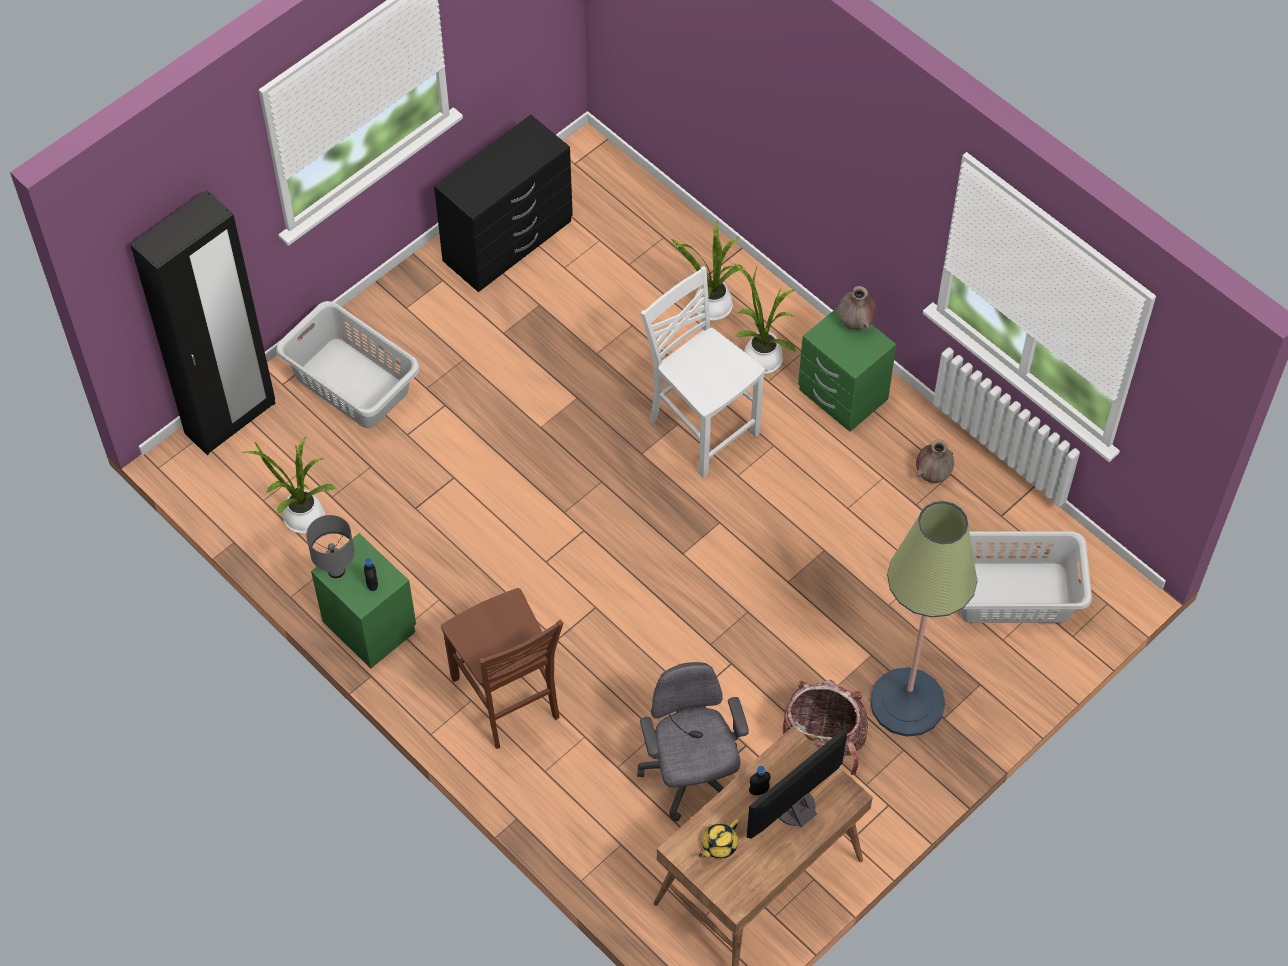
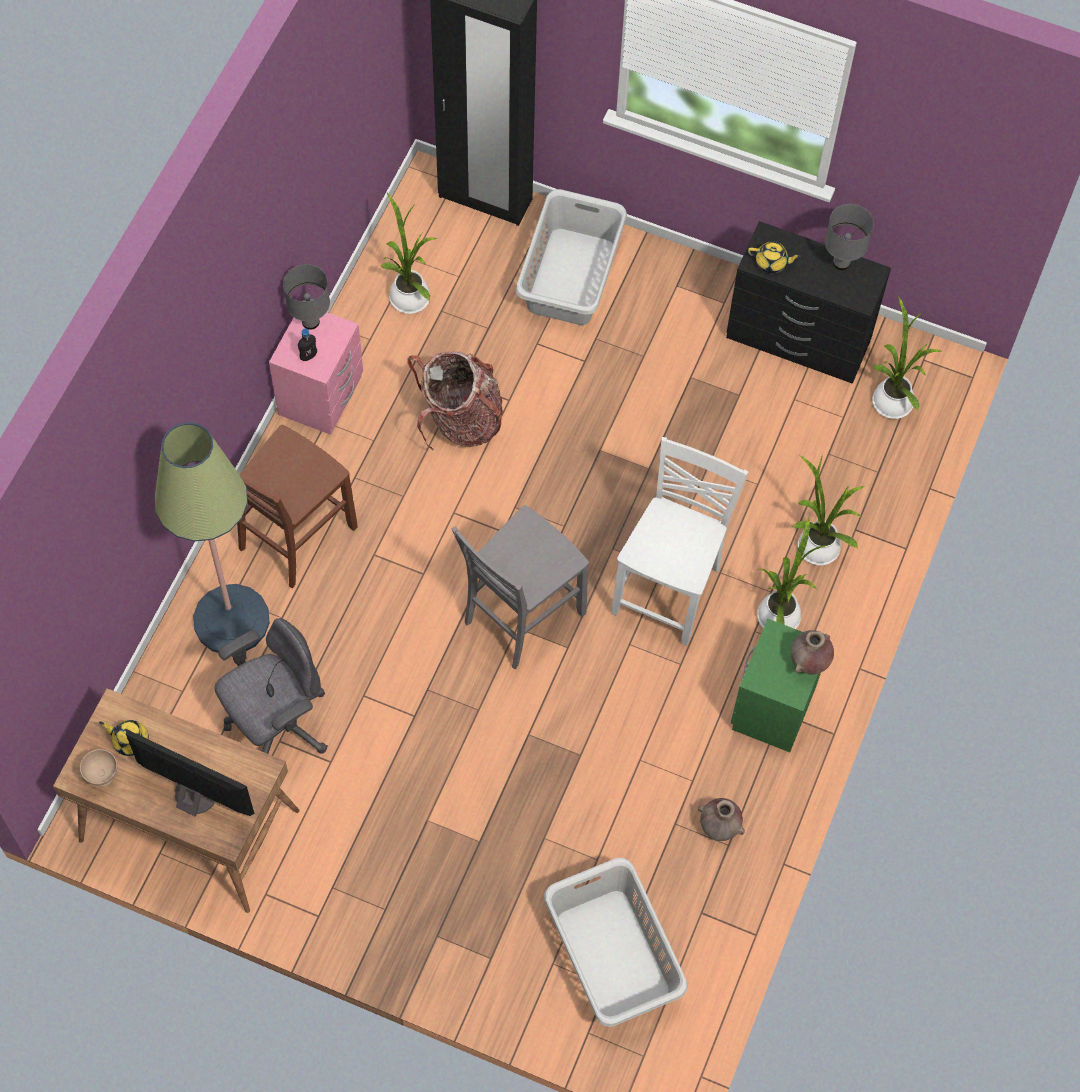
camera: 65 degrees right, 5 degrees up
green nightstand [311,533,416,668] -> pink nightstand [269,312,363,435]
black bottle [749,766,771,795] -> none
backpack [783,679,868,775] -> backpack moved to [407,351,503,450]
floor lamp [870,501,978,737] -> floor lamp moved to [155,422,270,653]
none -> beige bowl [80,749,117,787]
none -> grey chair [452,505,589,669]
none -> yellow teapot [748,241,801,273]
none -> grey table lamp [825,204,874,270]
none -> potted plant [872,296,943,419]

